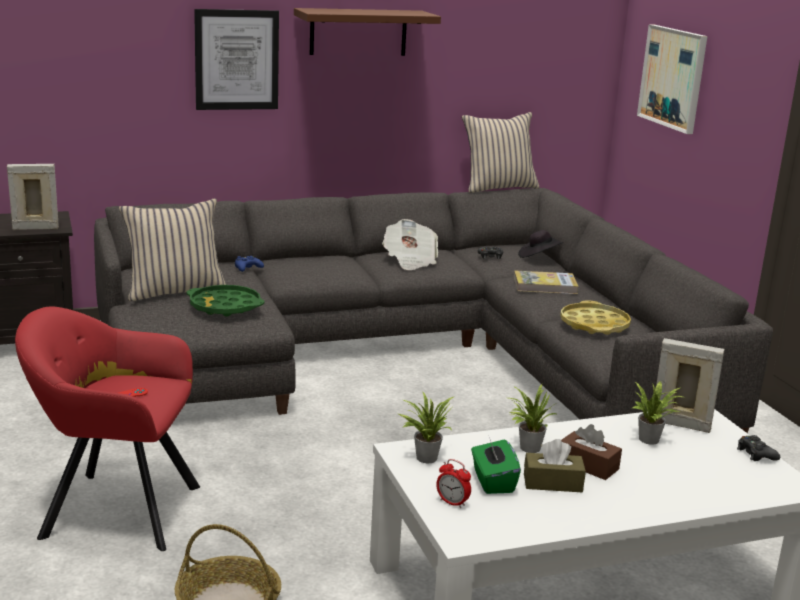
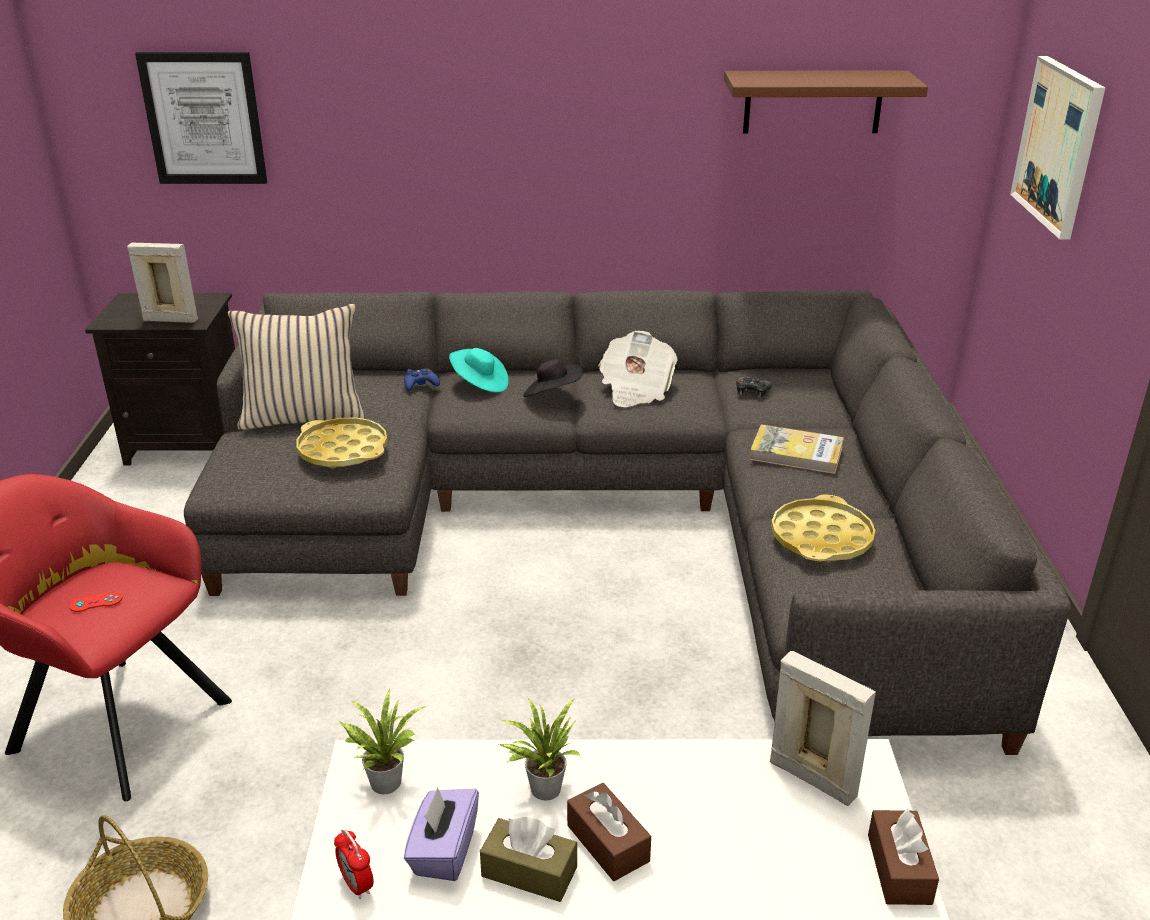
camera: 20 degrees right, 10 degrees up
green tray [187,285,264,317] -> yellow tray [296,417,387,468]
picture [194,9,279,110] -> picture moved to [135,52,267,184]
brown shelf [294,8,441,56] -> brown shelf moved to [724,71,928,133]
beige pillow [462,112,540,193] -> none
green tissue box [471,437,521,494] -> purple tissue box [404,787,479,881]
black hat [518,230,563,258] -> black hat moved to [523,359,583,397]
potted plant [633,382,683,445] -> none
black game controller [737,435,780,461] -> brown tissue box [868,809,939,905]
none -> turquoise hat [449,348,509,392]

